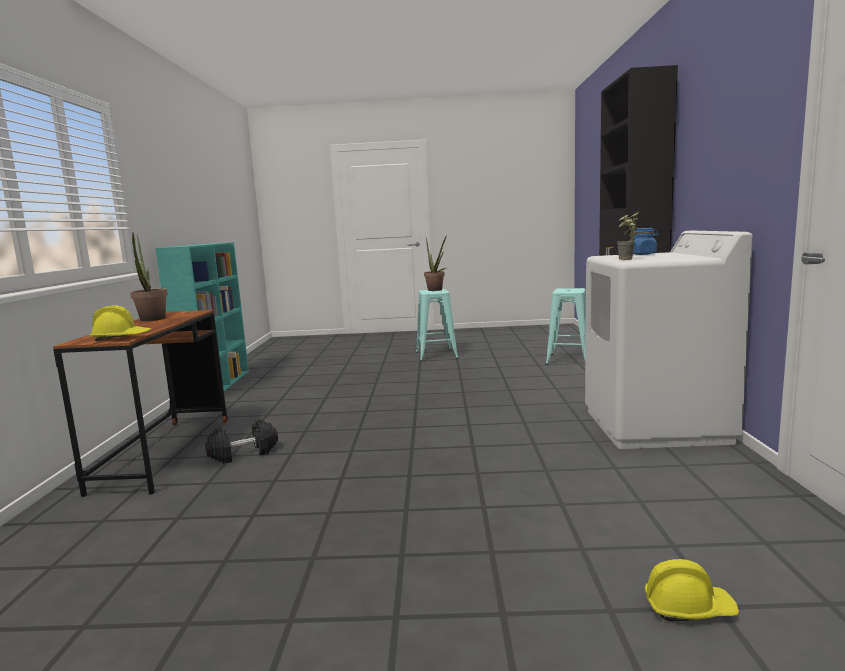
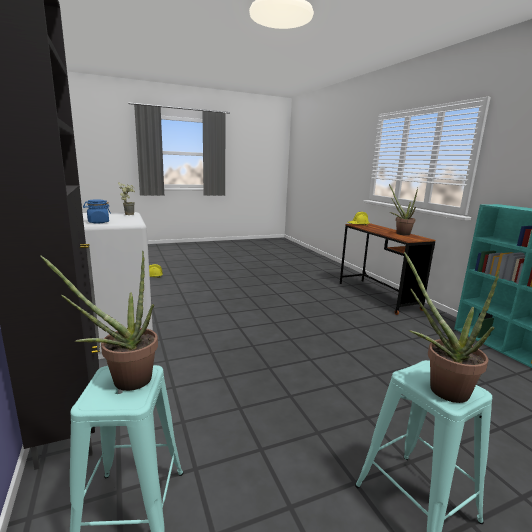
camera: 155 degrees right, 5 degrees up
black dumbbell [205,419,278,464] -> none
none -> potted plant [40,251,158,391]

